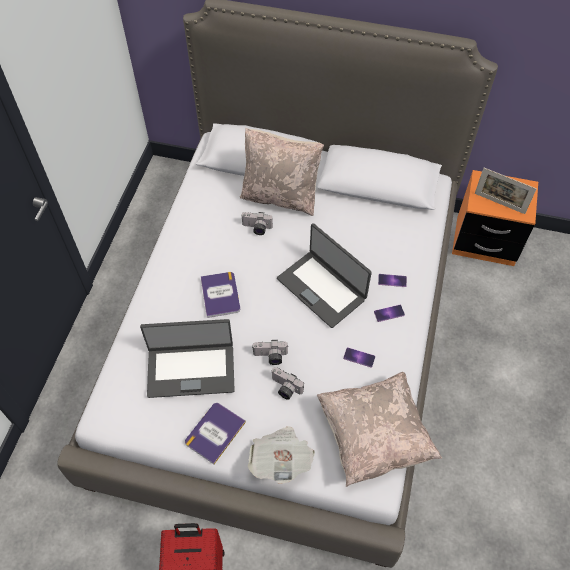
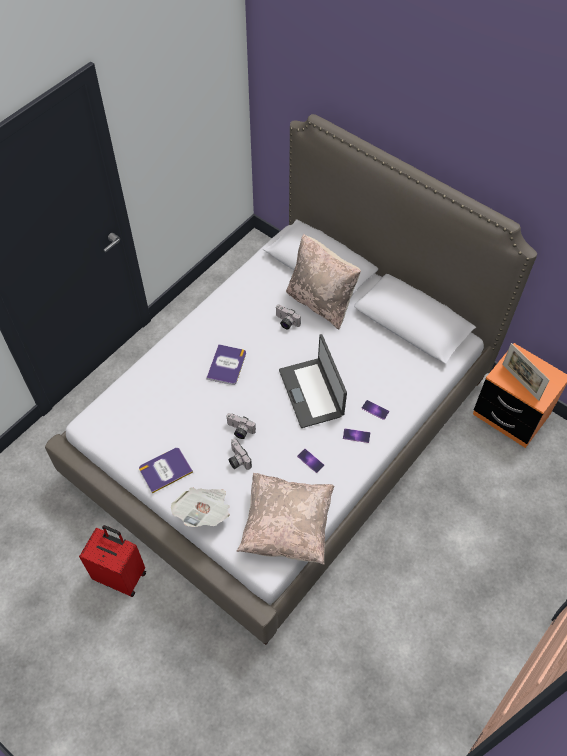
camera: 25 degrees right, 0 degrees up
laptop [140,319,235,398] -> none

